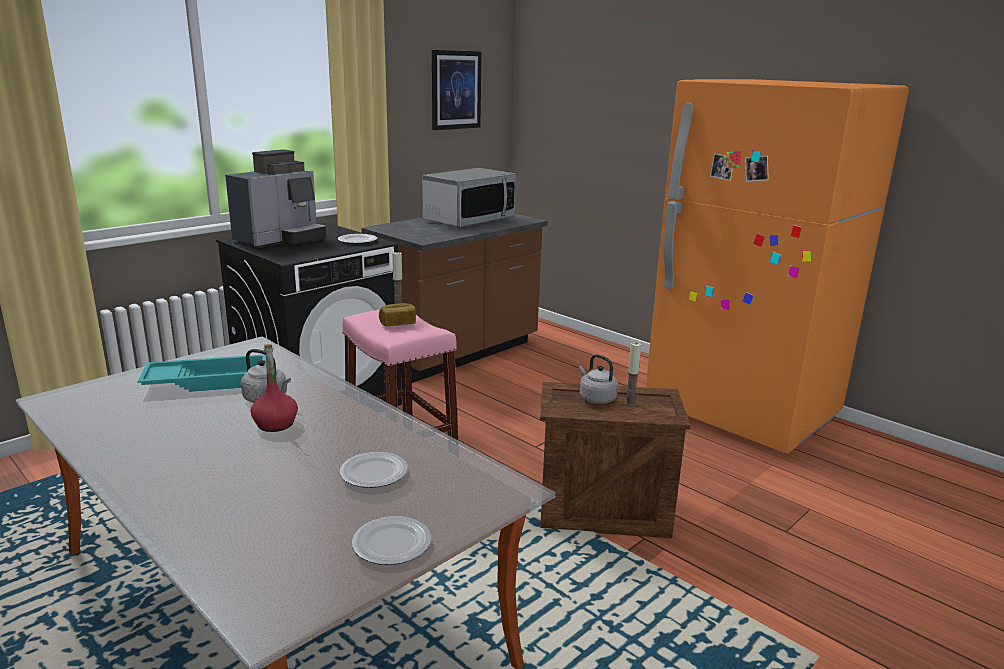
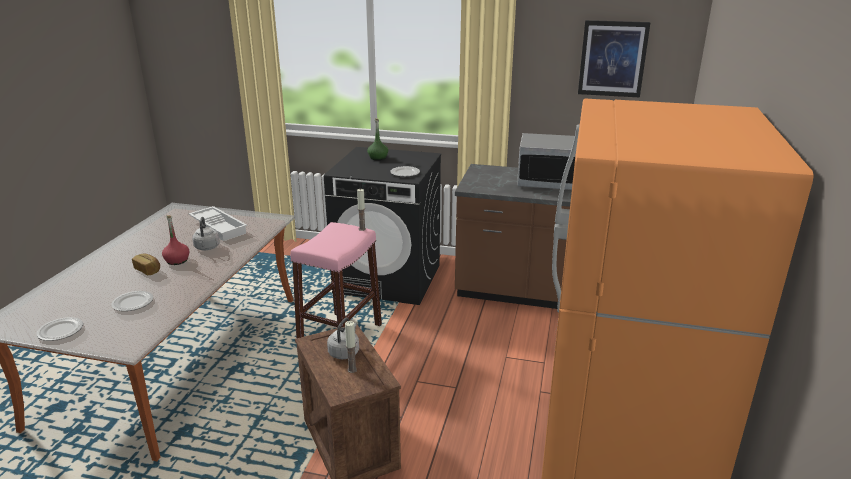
camera: 60 degrees right, 5 degrees up
turquoise tray [137,354,266,392] -> white tray [189,206,247,241]
coffee machine [225,149,326,248] -> green bottle [367,118,388,160]
bread [379,303,416,327] -> bread moved to [132,253,160,275]

